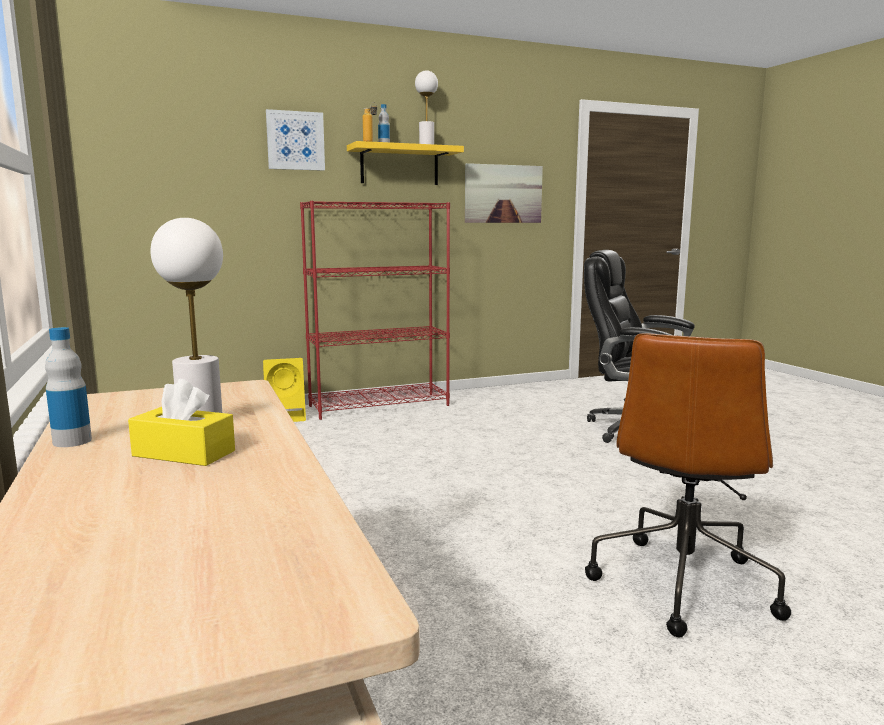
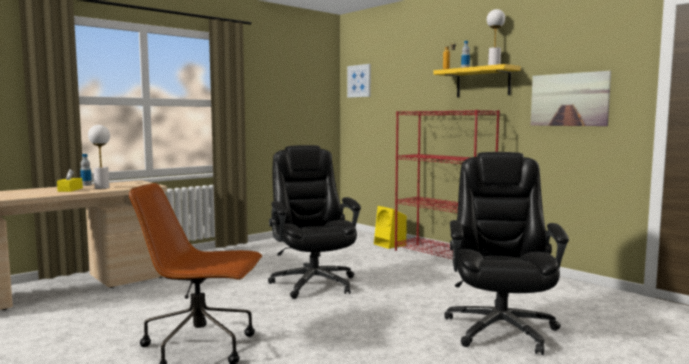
camera: 70 degrees right, 5 degrees down
picture [266,109,325,171] -> picture moved to [347,64,371,98]
none -> black office chair [268,145,361,299]

